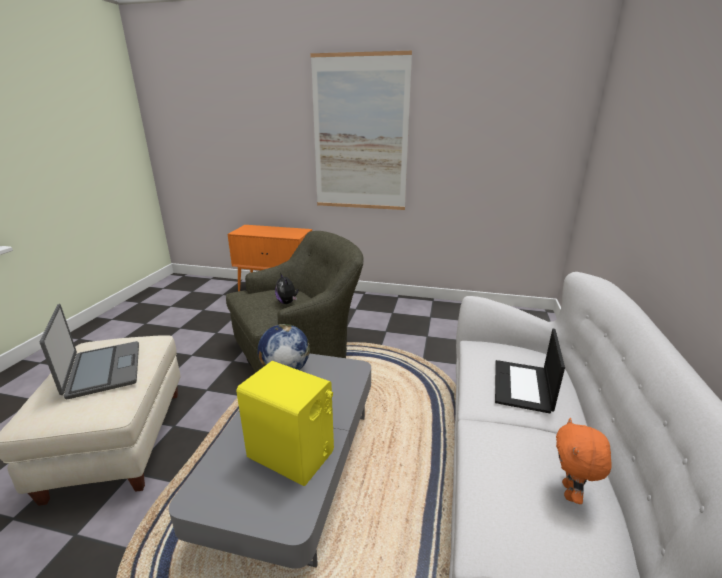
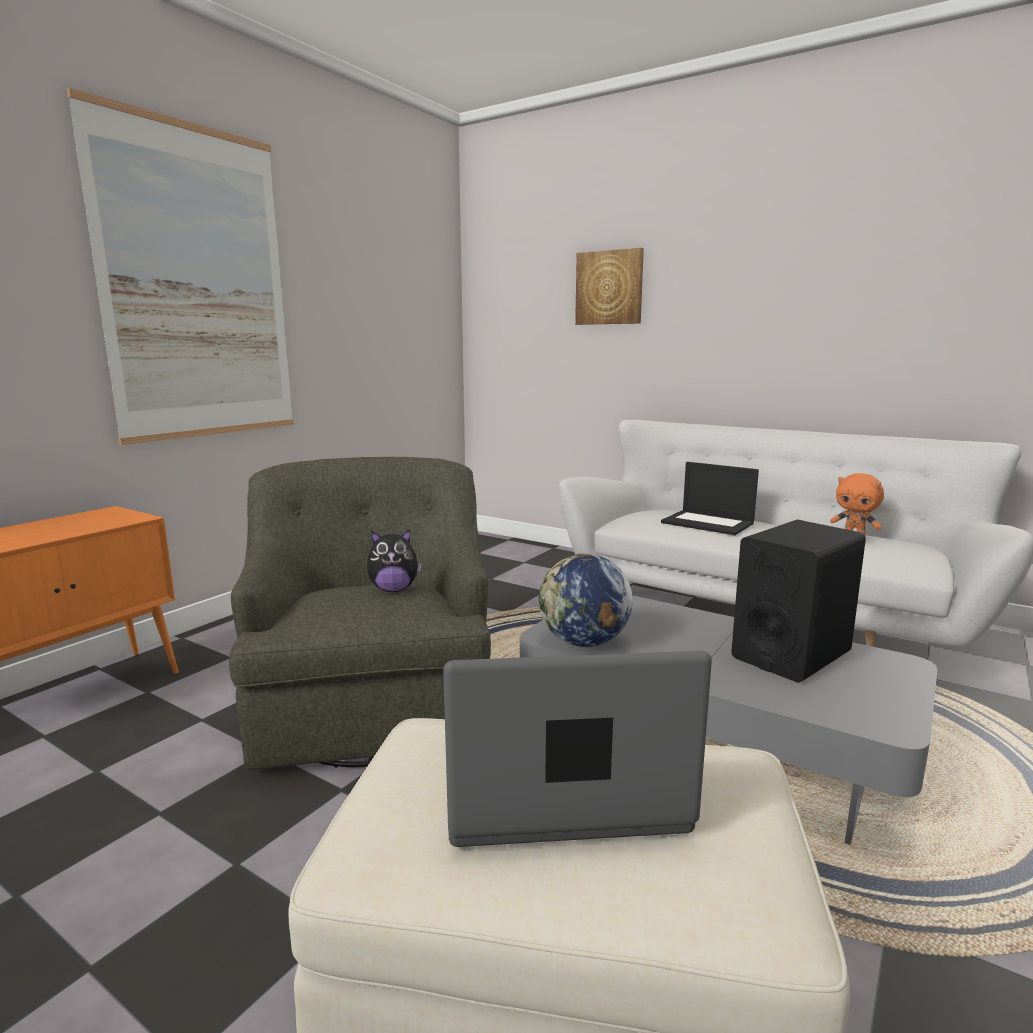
camera: 70 degrees left, 10 degrees down
yellow speaker [236,361,334,486] -> black speaker [731,519,866,683]
none -> picture [575,248,644,325]

